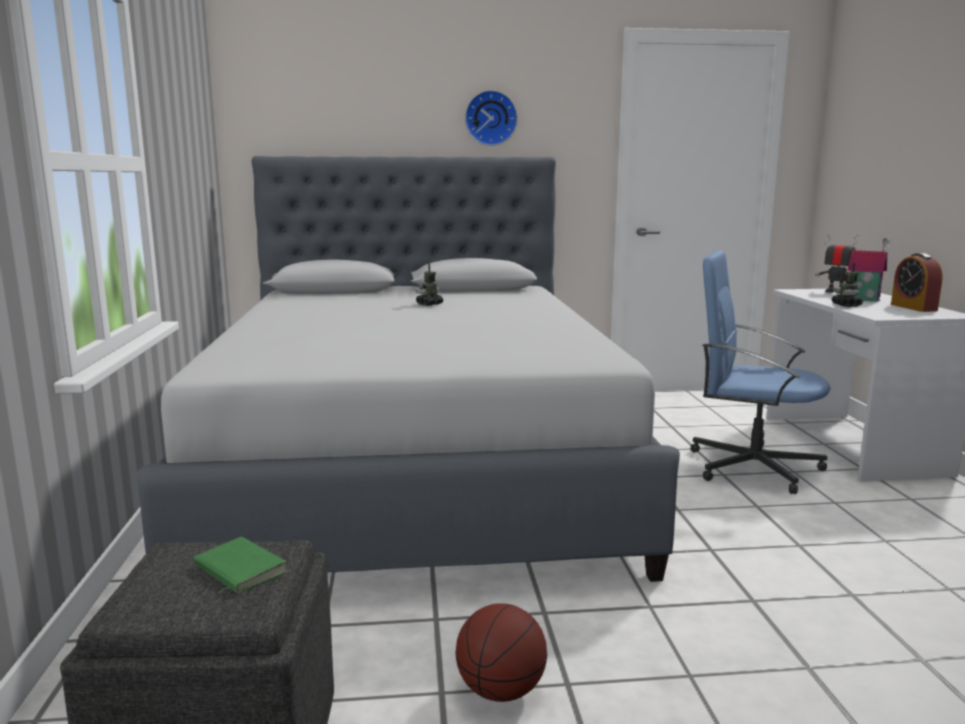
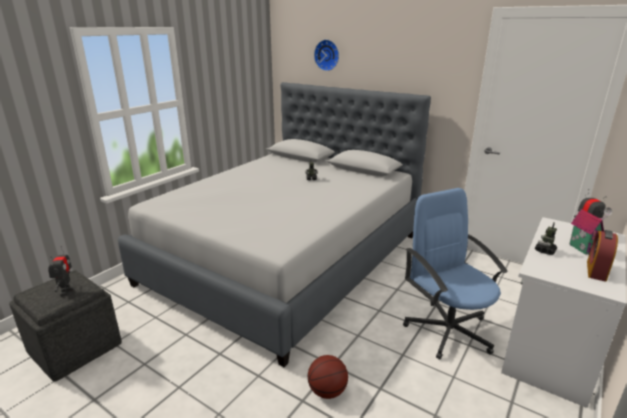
camera: 40 degrees right, 10 degrees up
green book [194,537,287,594] -> toy robot [48,246,75,297]
basketball [455,603,547,702] -> basketball moved to [308,355,348,399]
wall clock [465,90,518,146] -> wall clock moved to [314,39,339,71]

